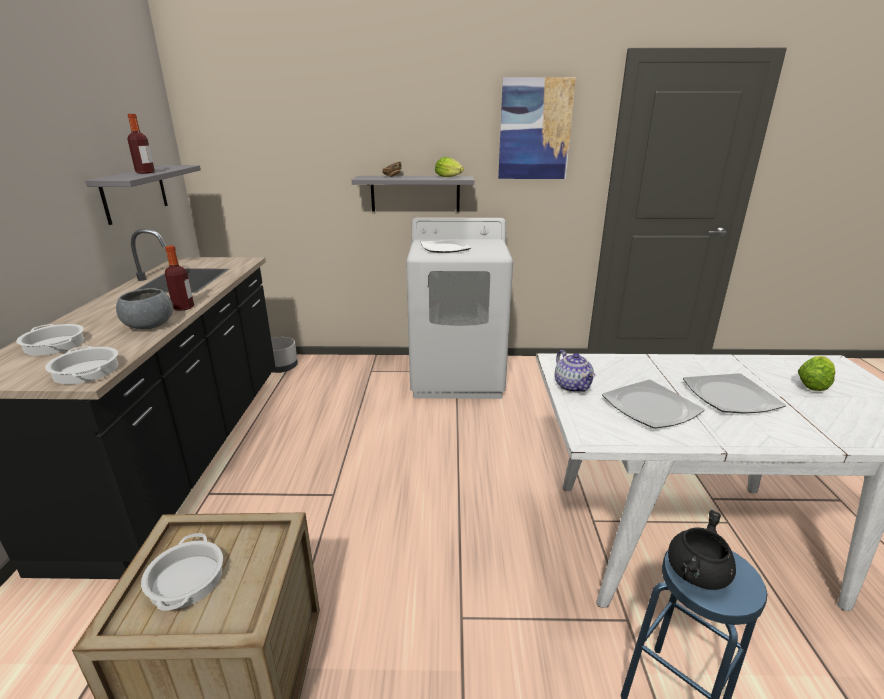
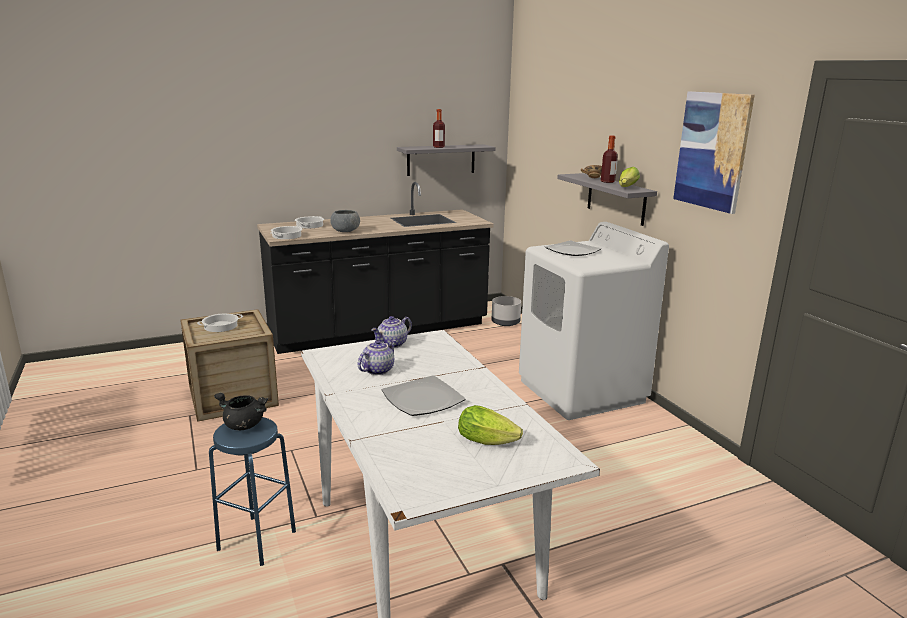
camera: 65 degrees right, 5 degrees down
bottle [165,246,194,311] -> bottle moved to [601,136,618,183]
plate [602,380,705,429] -> teapot [358,340,397,375]

